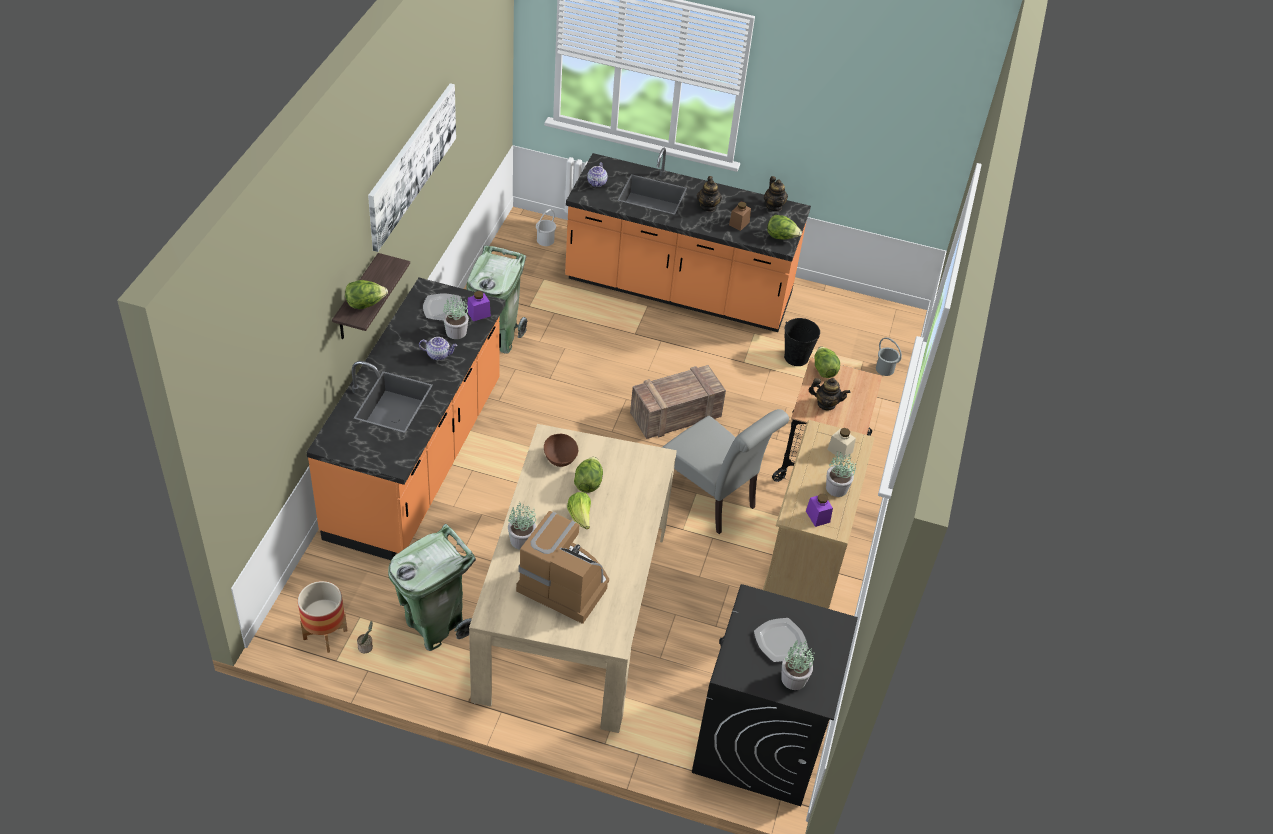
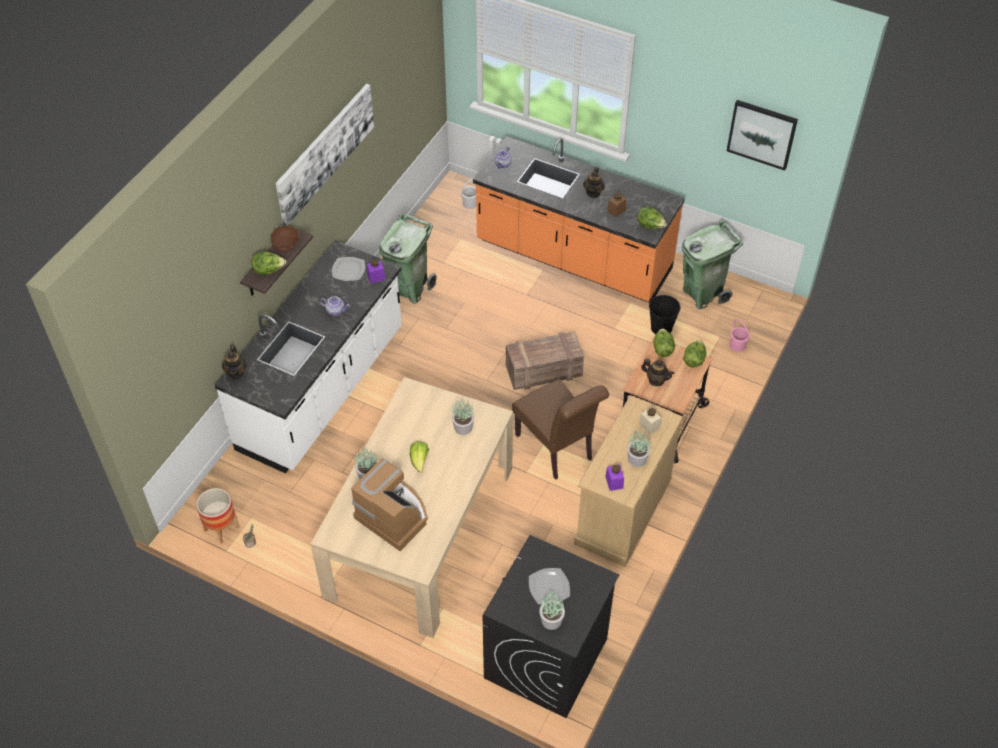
camera: 15 degrees right, 5 degrees up
orange counter [306,278,506,560] -> white counter [215,241,402,474]
green trash can [388,524,476,651] -> green trash can moved to [682,220,743,309]
potted plant [443,294,469,339] -> potted plant moved to [452,399,474,435]
brown bowl [544,434,578,467] -> brown bowl moved to [271,225,299,252]
lettuce [574,456,603,493] -> lettuce moved to [683,340,706,368]
grey chair [662,409,789,534] -> brown chair [512,379,609,480]
teapot [764,176,788,212] -> teapot moved to [222,345,247,379]
grey bucket [876,338,902,376] -> pink bucket [730,319,750,352]
none -> picture [727,100,798,171]

